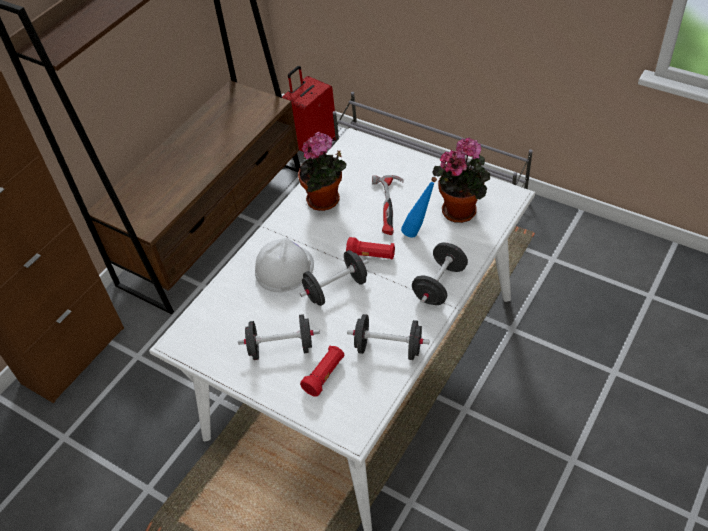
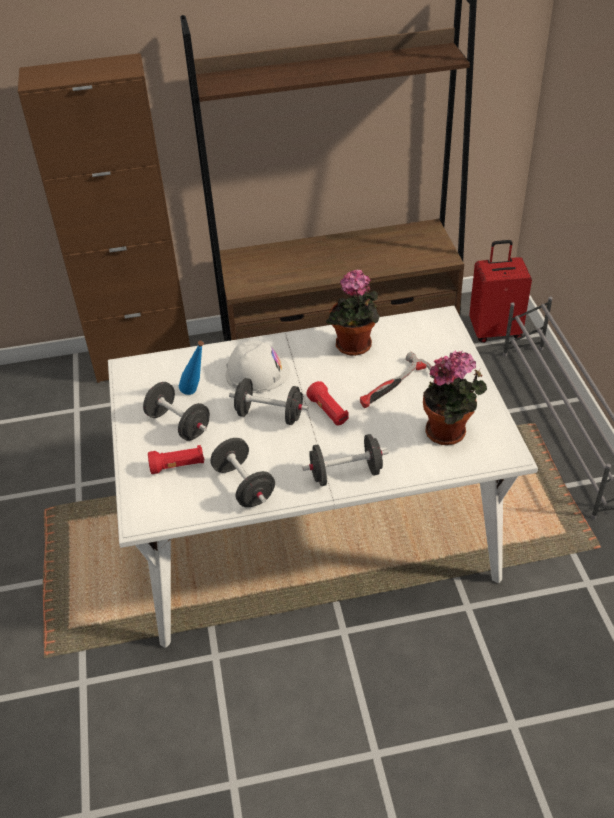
camera: 45 degrees right, 5 degrees down
blue bottle [401,177,437,238] -> blue bottle moved to [179,341,204,395]

